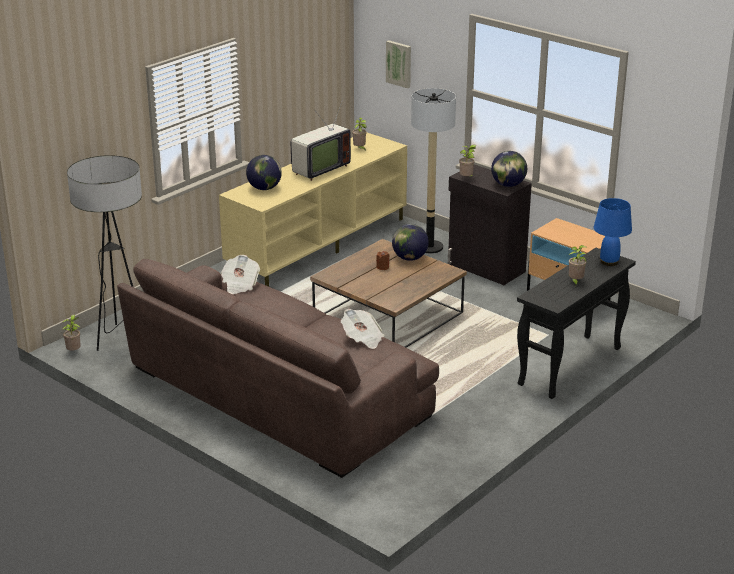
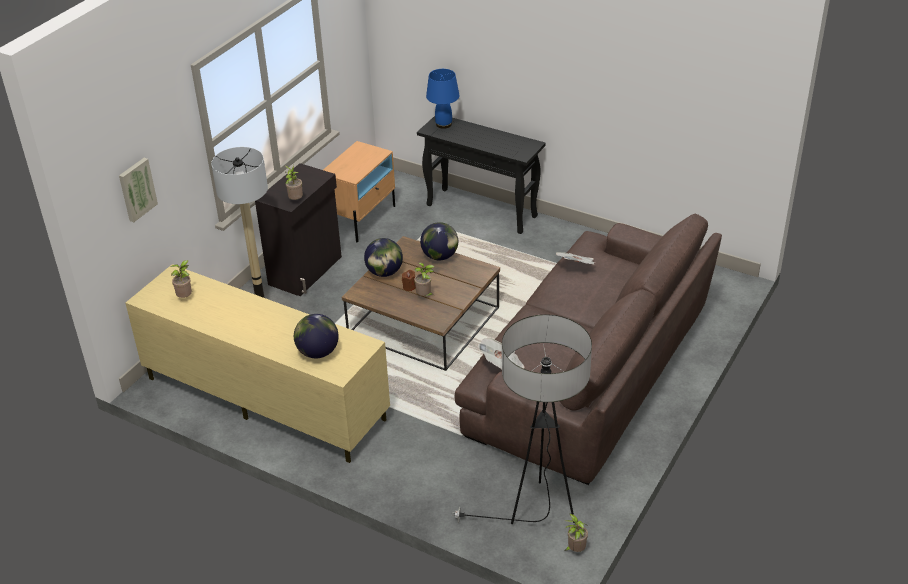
camera: 100 degrees left, 10 degrees up
television [291,99,351,181] -> none
globe [491,151,527,187] -> globe moved to [420,222,458,261]
potted plant [569,245,587,286] -> potted plant moved to [414,263,434,296]

